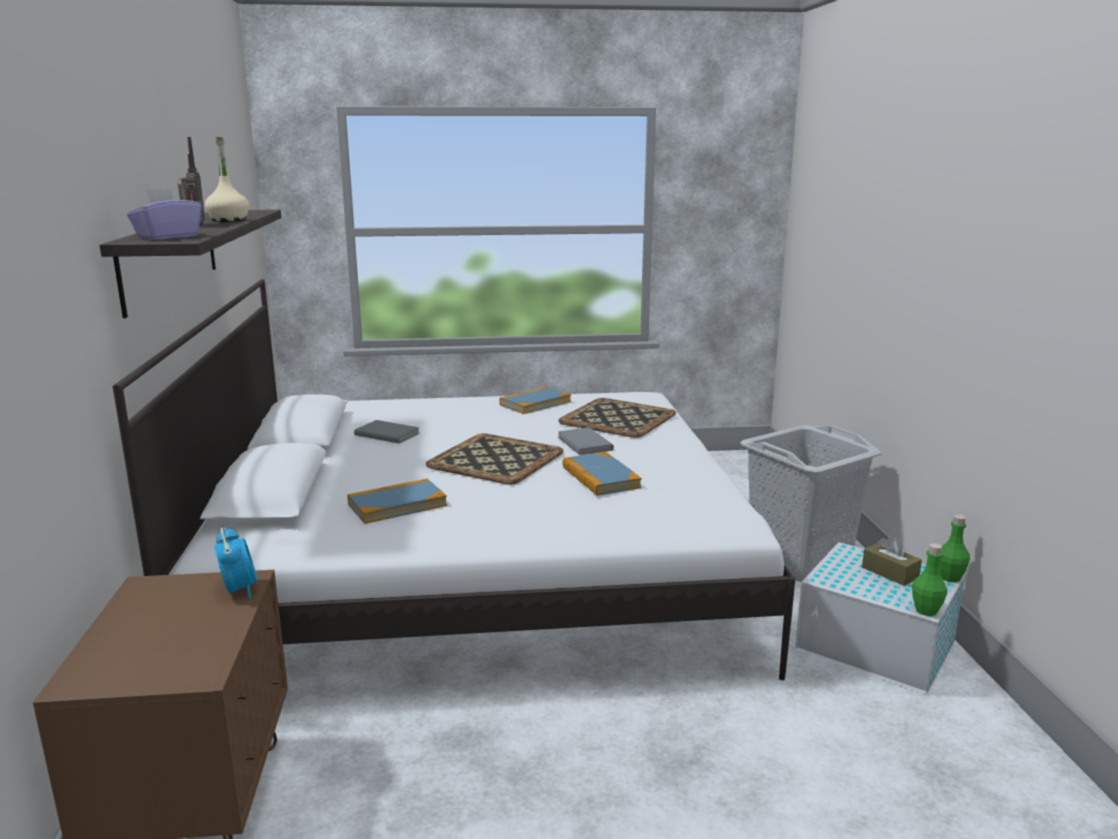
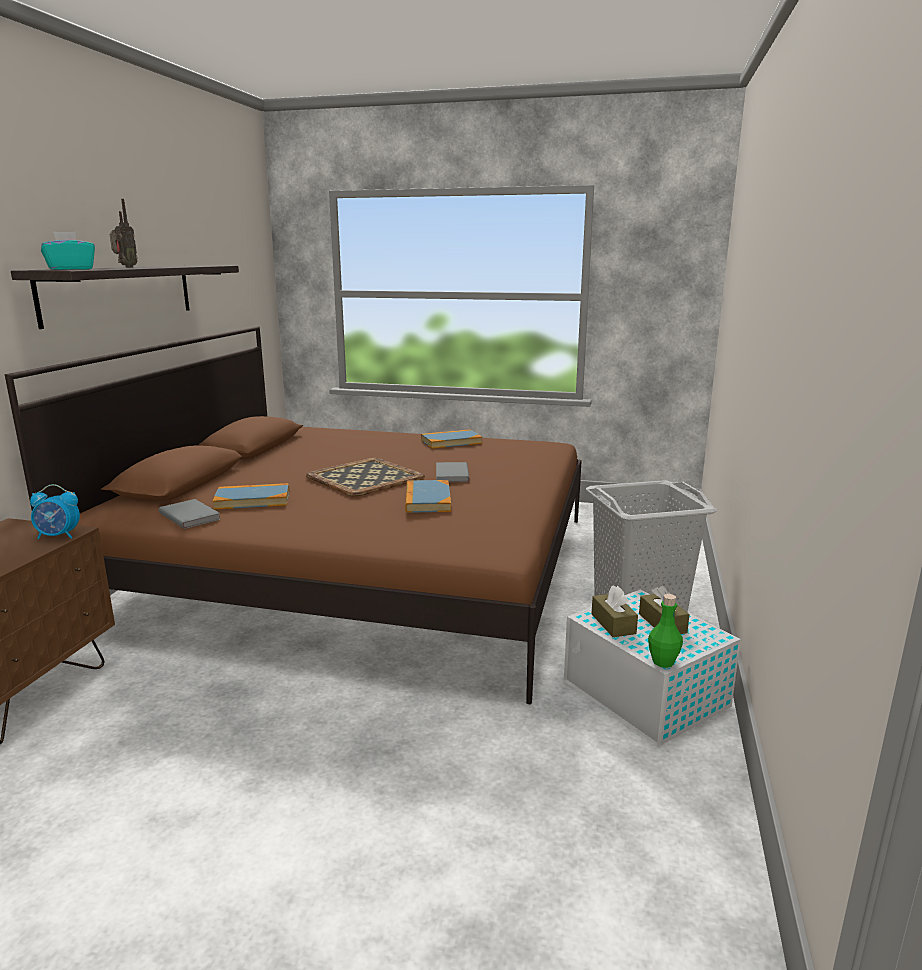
camera: 20 degrees right, 0 degrees up
white bed [113,279,795,680] -> brown bed [5,326,582,704]
purple tissue box [127,187,202,240] -> turquoise tissue box [41,232,95,270]
beige bottle [205,137,249,222] -> none
alarm clock [214,528,257,598] -> alarm clock turned 90 degrees clockwise [30,484,80,539]
grey book [354,420,420,444] -> grey book moved to [159,499,221,529]
tray [558,398,676,438] -> none
green bottle [939,515,970,582] -> none
none -> brown tissue box [591,586,638,637]

